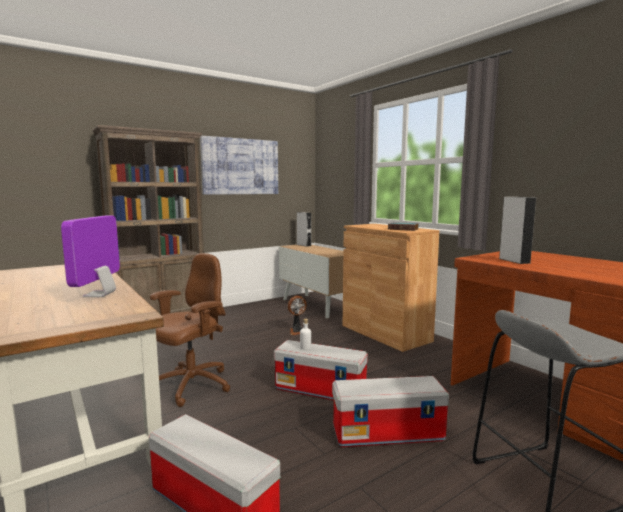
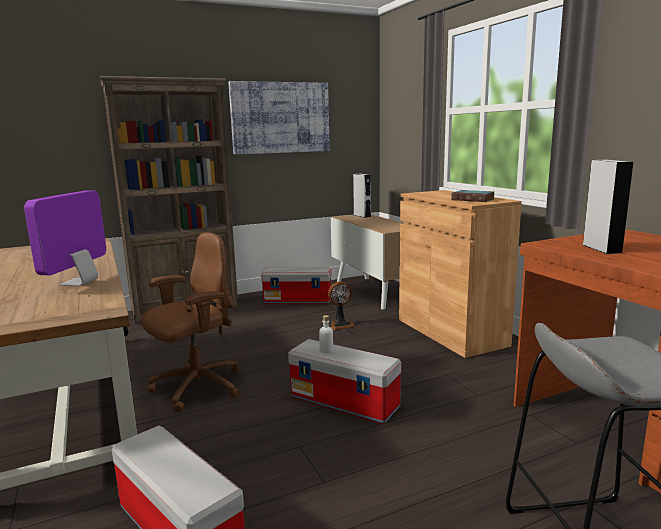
camera: 10 degrees right, 5 degrees up
storage box [332,376,449,447] -> storage box moved to [261,267,332,304]

